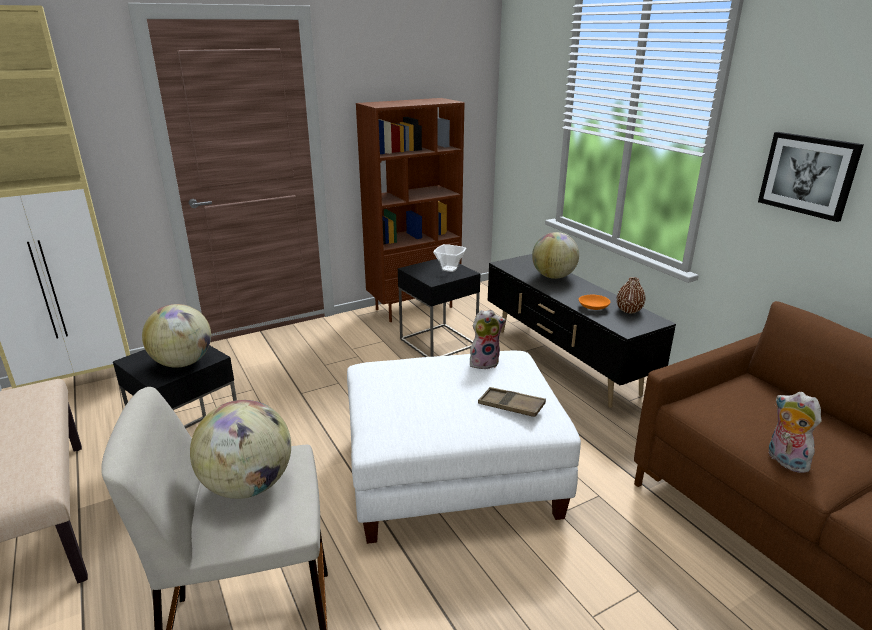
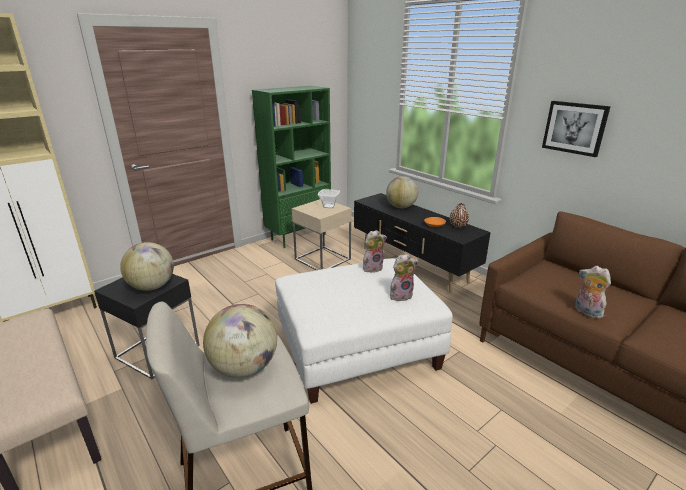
camera: 10 degrees left, 0 degrees up
brown bookcase [356,98,465,322] -> green bookcase [252,86,331,248]
black side table [398,259,480,357] -> beige side table [292,199,352,270]
brown tray [478,387,546,417] -> plush toy [390,254,419,301]

